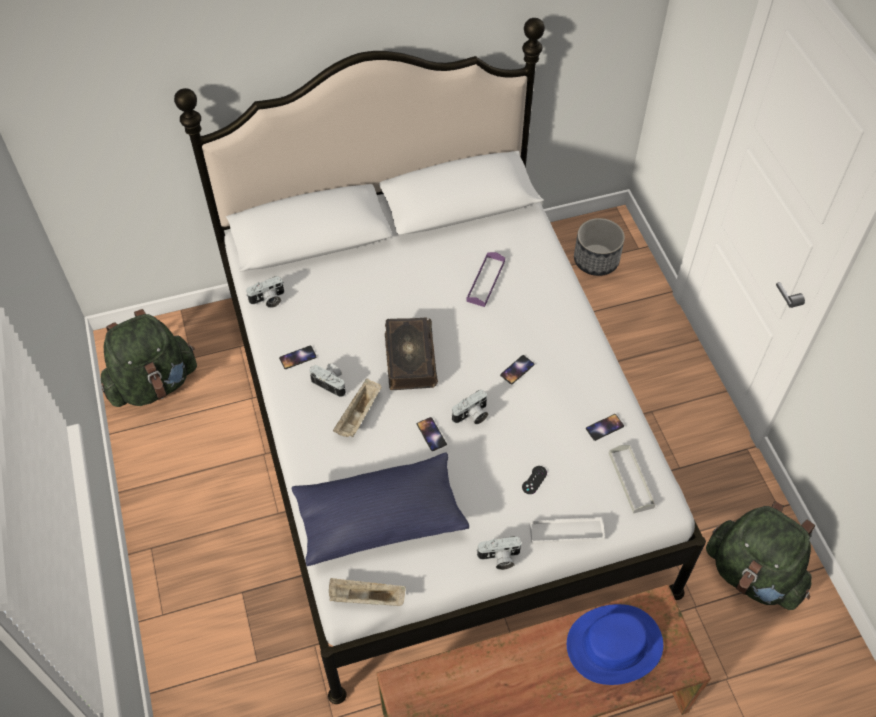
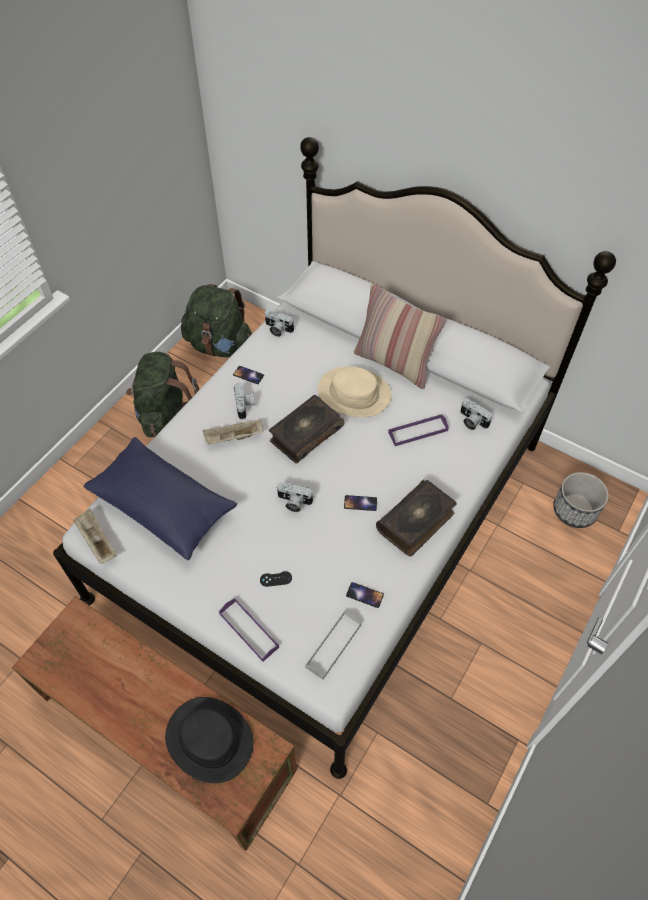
camera: 50 degrees right, 0 degrees up
phone [417,417,447,451] -> none
camera [476,536,522,570] -> camera moved to [460,399,493,430]
white tray [529,517,605,544] -> purple tray [219,598,279,662]
blue hat [567,604,663,685] -> black hat [165,697,254,783]
green backpack [706,501,815,610] -> green backpack moved to [126,352,199,437]
none -> beige hat [318,366,391,417]
none -> pillow [354,284,447,389]
none -> book [376,479,457,556]

